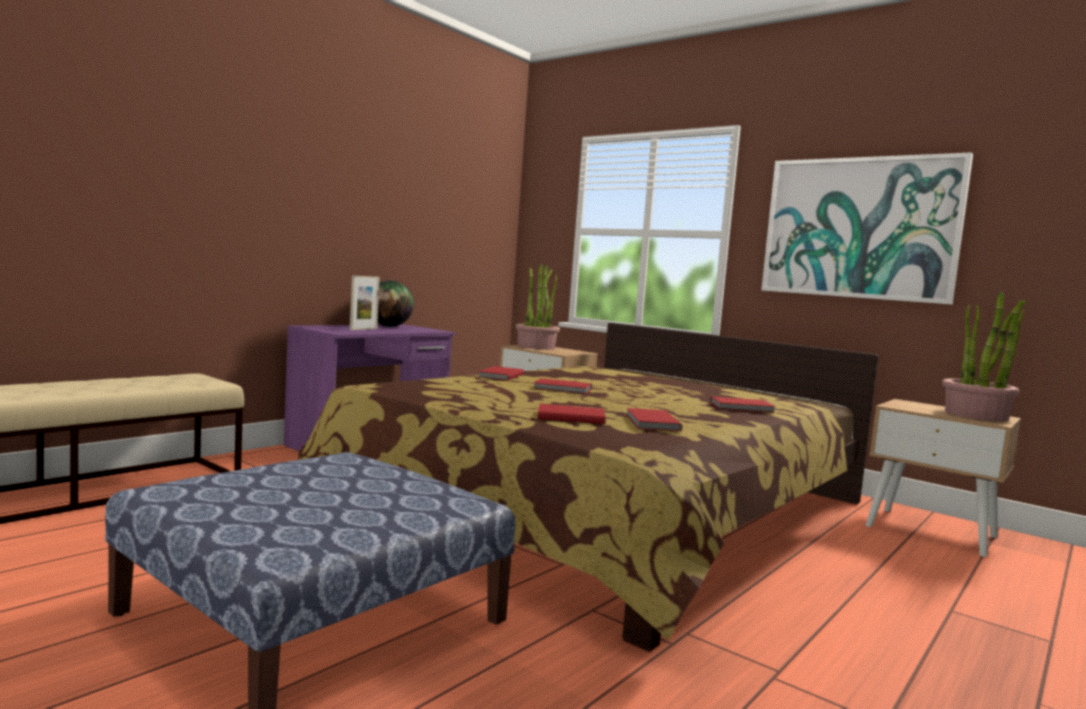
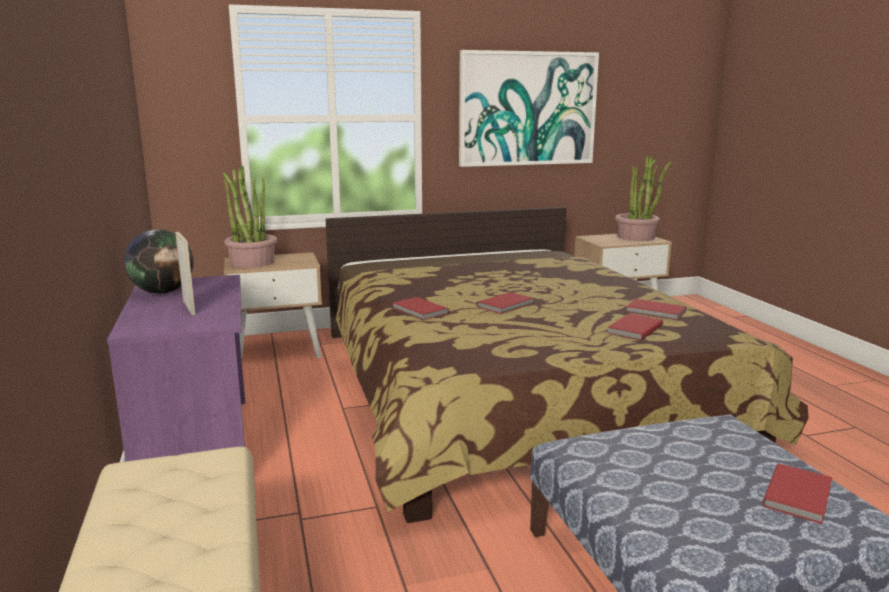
camera: 55 degrees left, 10 degrees up
red book [710,396,776,413] -> red book moved to [762,463,832,524]

